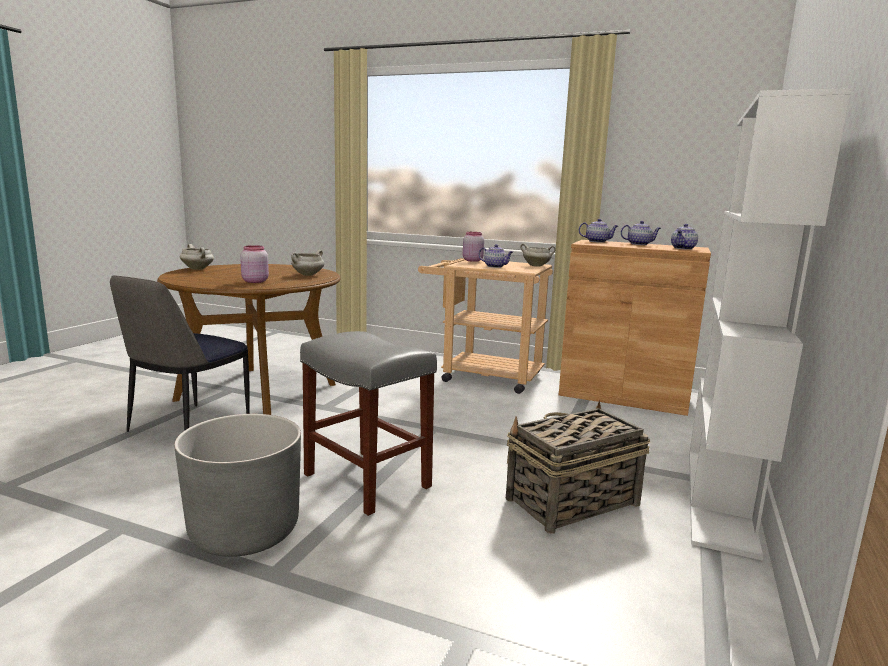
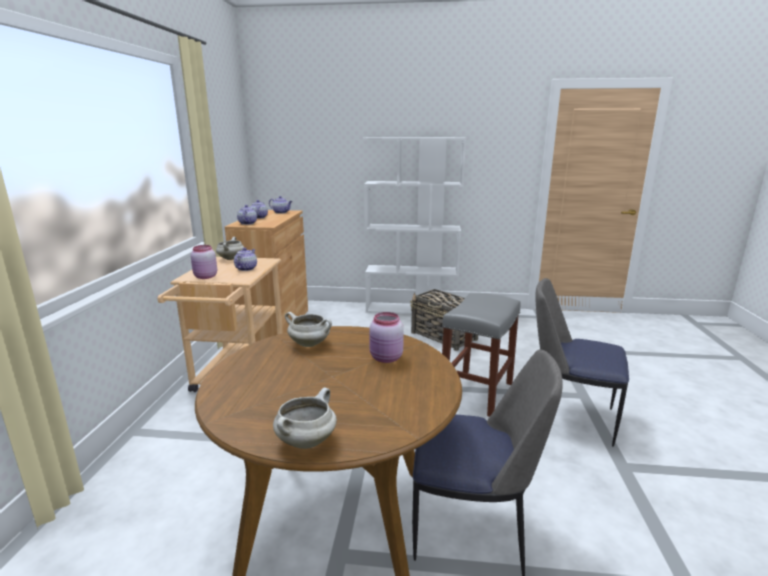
camera: 105 degrees left, 5 degrees up
grey planter [174,414,301,557] -> chair [535,278,629,447]

